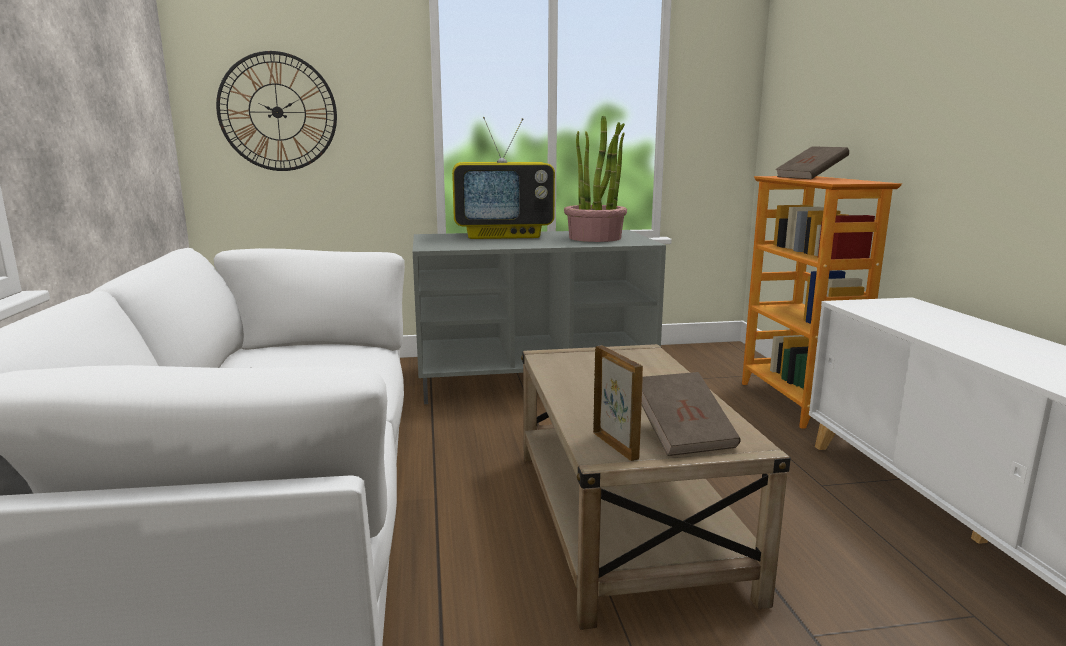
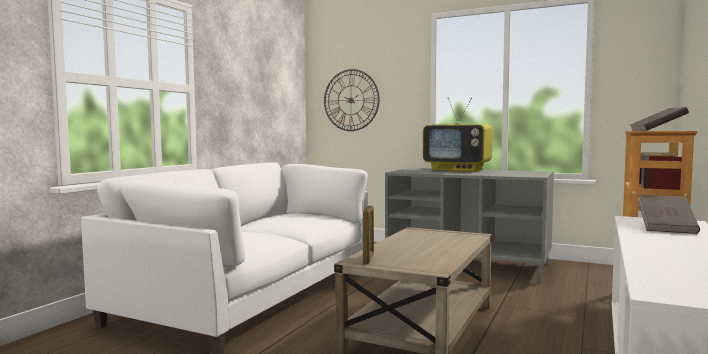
camera: 35 degrees right, 10 degrees down
potted plant [564,116,627,242] -> none
brown book [642,372,741,456] -> brown book moved to [638,195,700,234]

